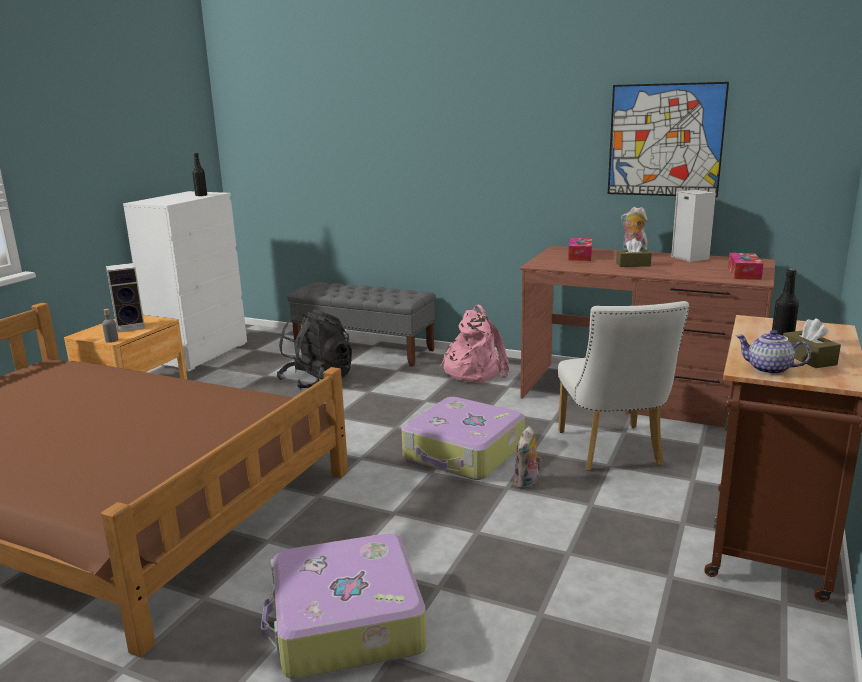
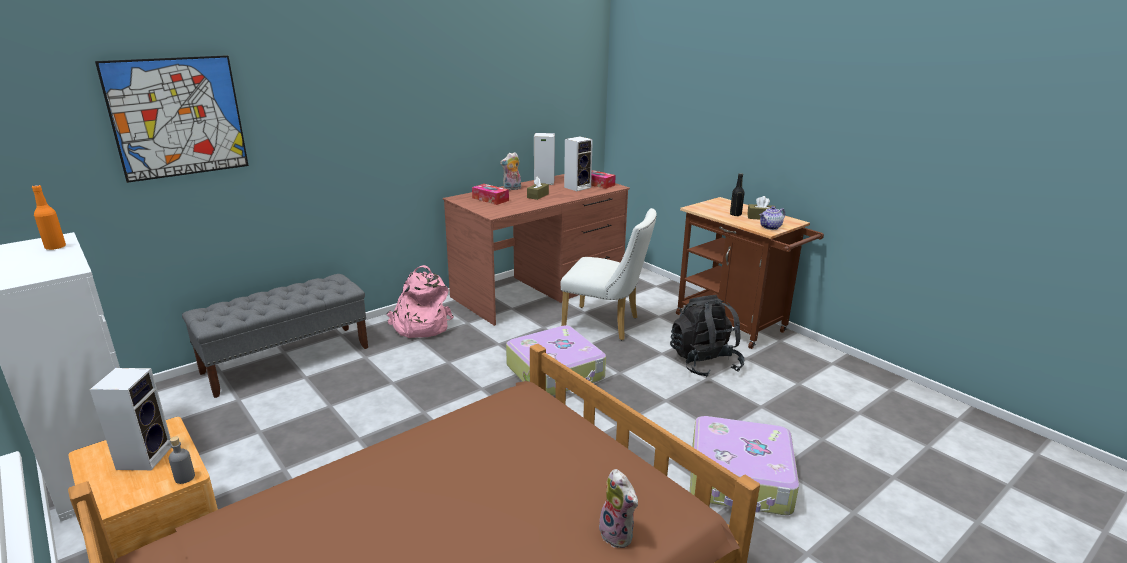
camera: 65 degrees left, 5 degrees up
black bottle [192,153,207,196] -> orange bottle [32,185,66,250]
black backpack [277,309,352,390] -> black backpack moved to [670,295,744,377]
plush toy [514,426,542,489] -> plush toy moved to [599,469,638,548]
picture [608,82,729,197] -> picture moved to [95,55,249,183]
none -> speaker [564,136,593,191]

